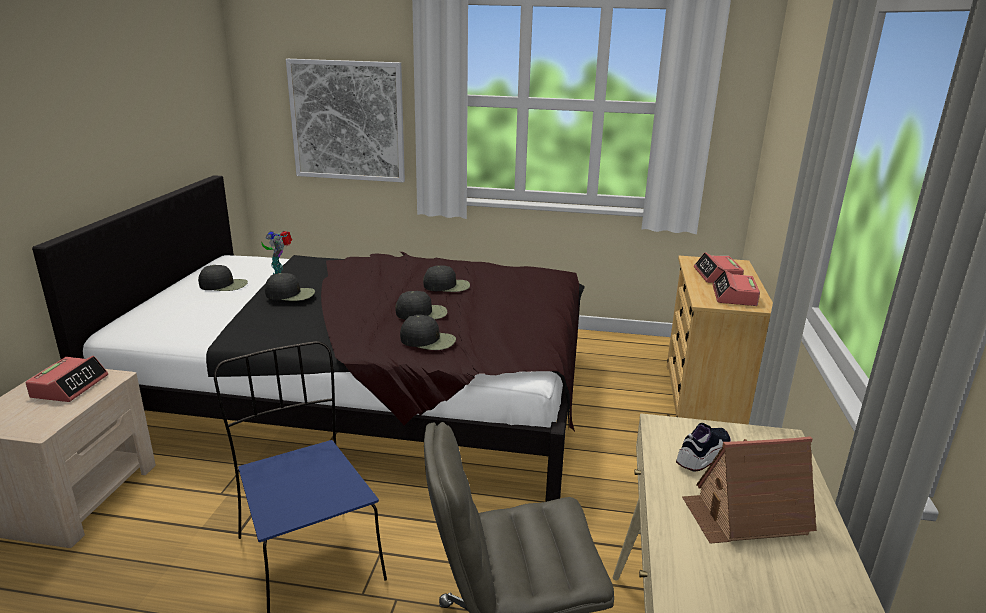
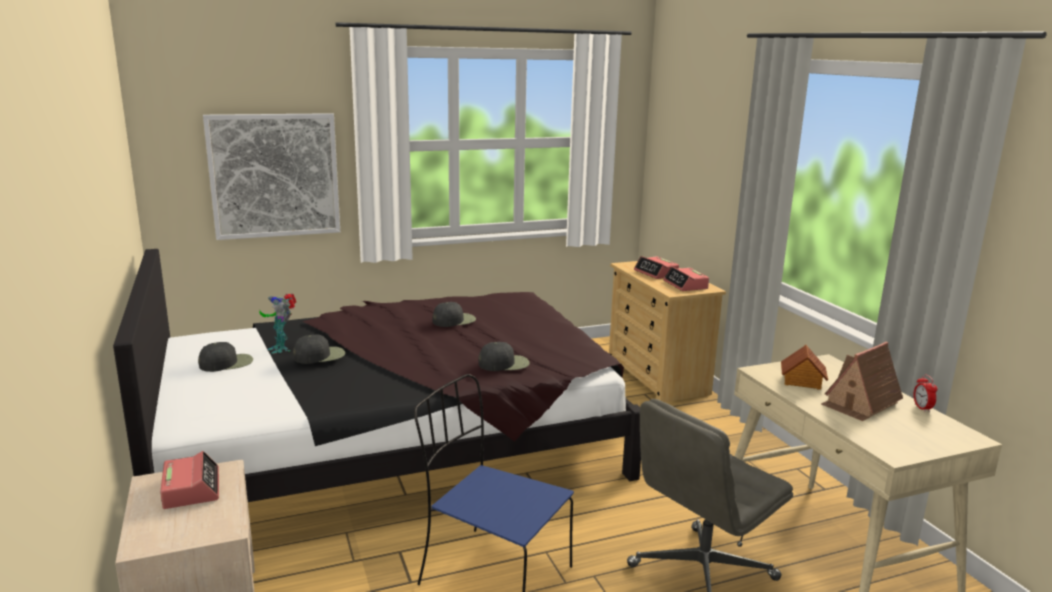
camera: 30 degrees left, 5 degrees down
black cap [395,291,447,320] -> none
shoe [676,423,731,472] -> toy house [781,345,828,390]
none -> alarm clock [914,375,937,412]

